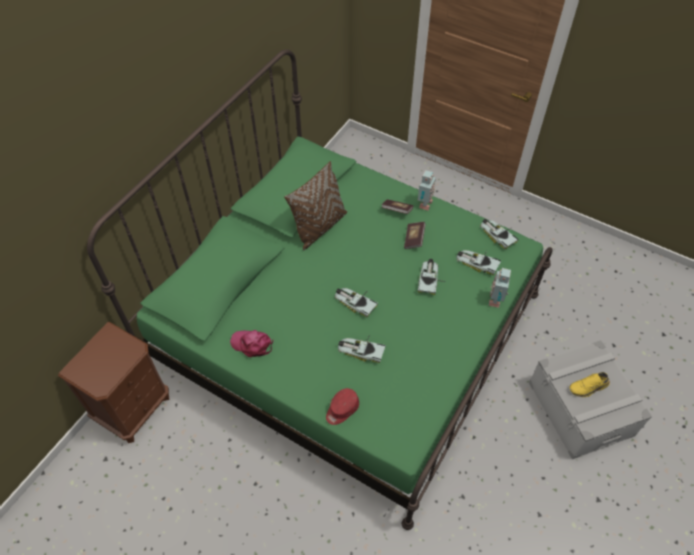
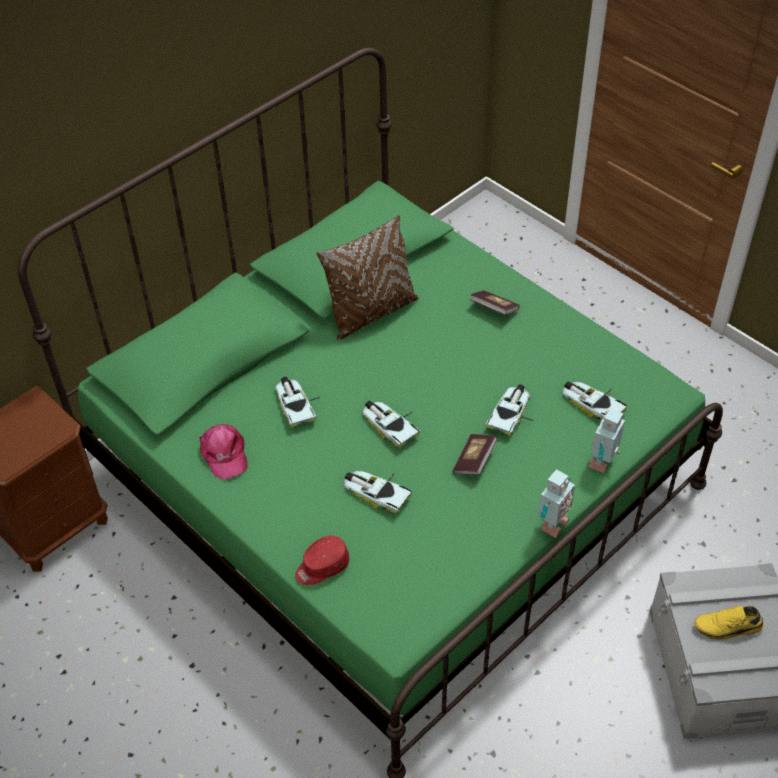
camera: 15 degrees right, 5 degrees down
pink cap [230,330,273,357] -> pink cap turned 150 degrees counterclockwise [199,424,247,480]
book [404,222,426,249] -> book moved to [453,434,497,475]
toy robot [418,170,436,211] -> toy robot moved to [538,470,575,538]
toy car [480,219,519,249] -> toy car moved to [275,376,320,428]

